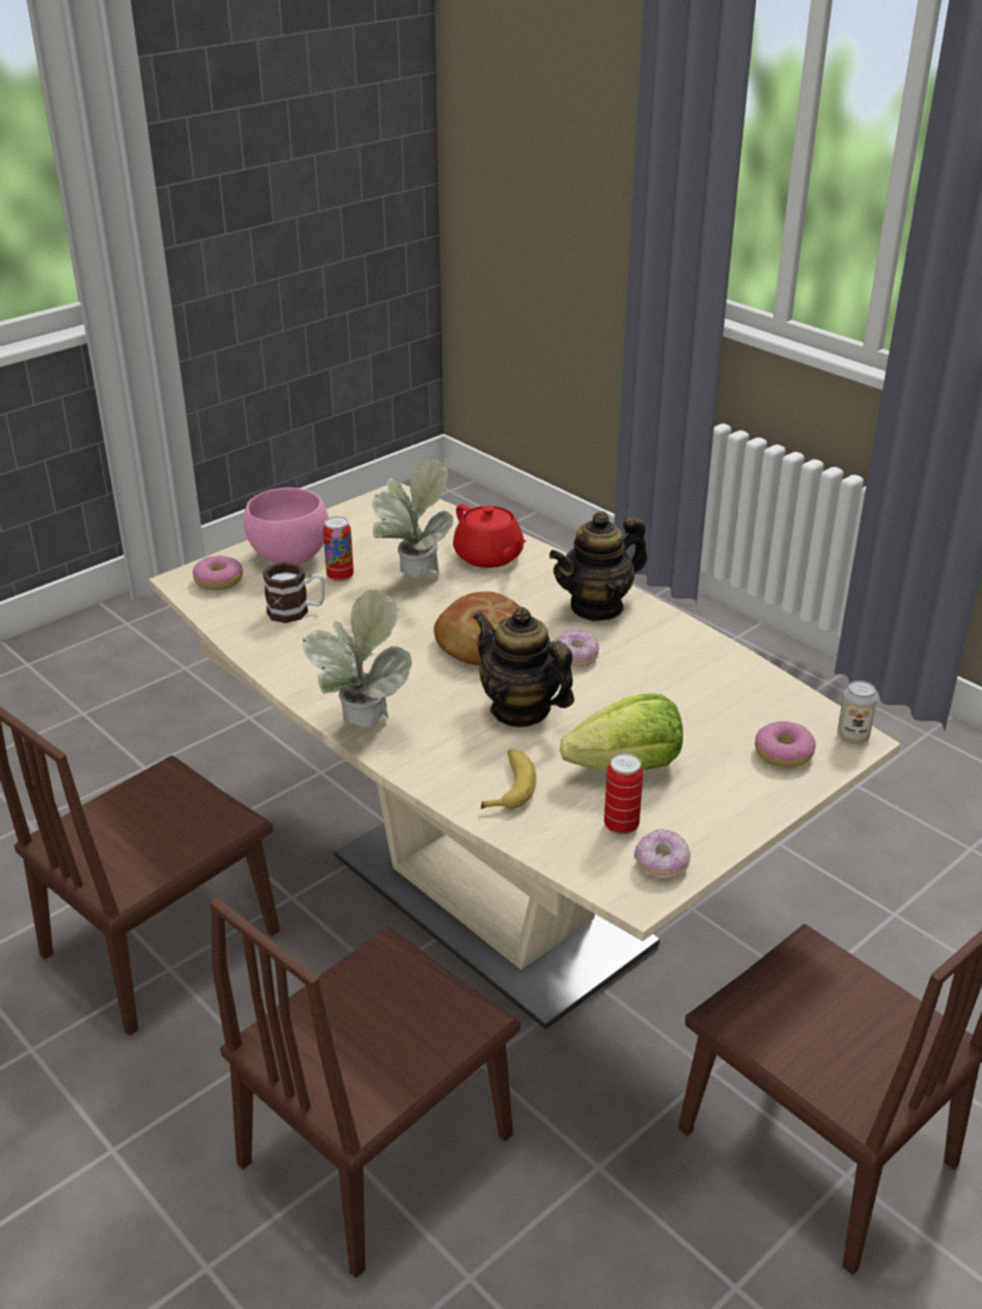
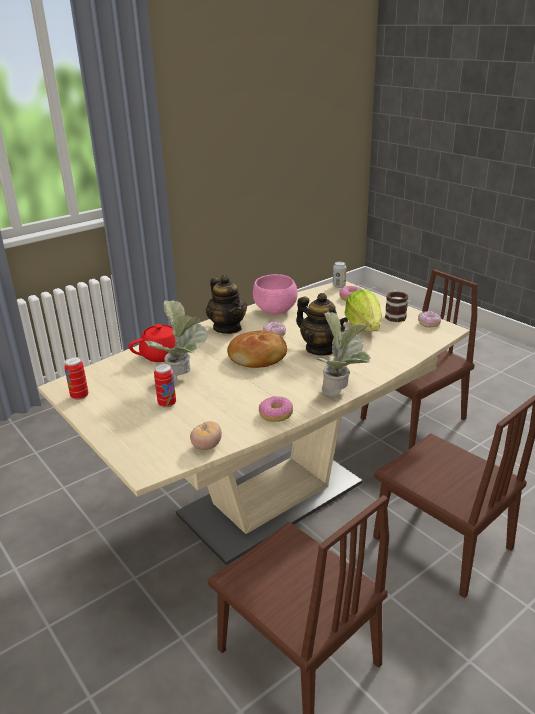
camera: 85 degrees left, 5 degrees down
donut [193,556,243,590] -> donut moved to [259,396,293,422]
pink bowl [244,487,329,564] -> pink bowl moved to [253,274,297,314]
mug [263,562,325,623] -> mug moved to [385,290,408,322]
teapot [473,607,574,727] -> teapot turned 90 degrees counterclockwise [296,293,348,355]
banana [481,749,536,809] -> none
can [604,753,643,835] -> can moved to [64,357,89,400]
none -> tomato [190,421,222,450]

